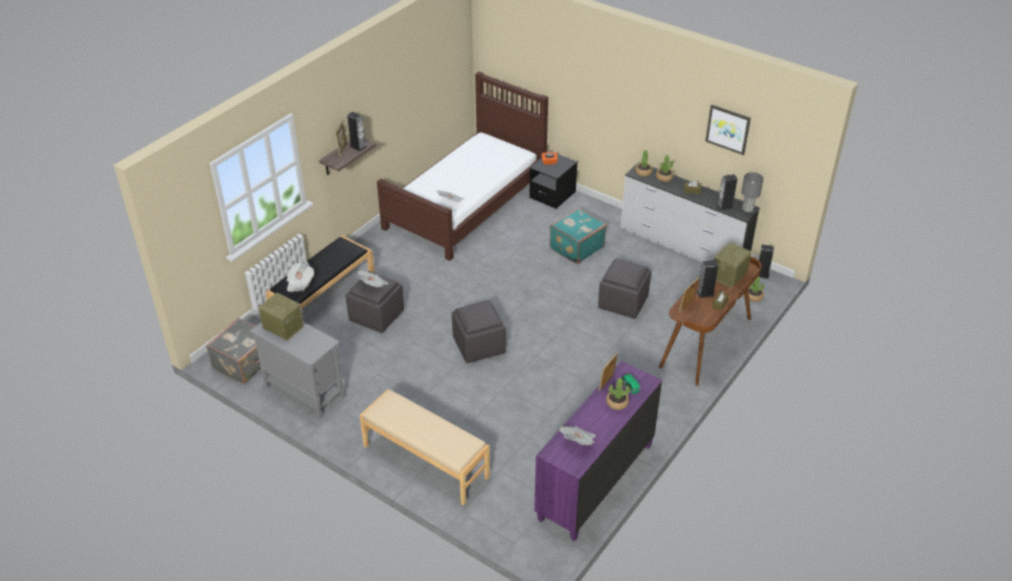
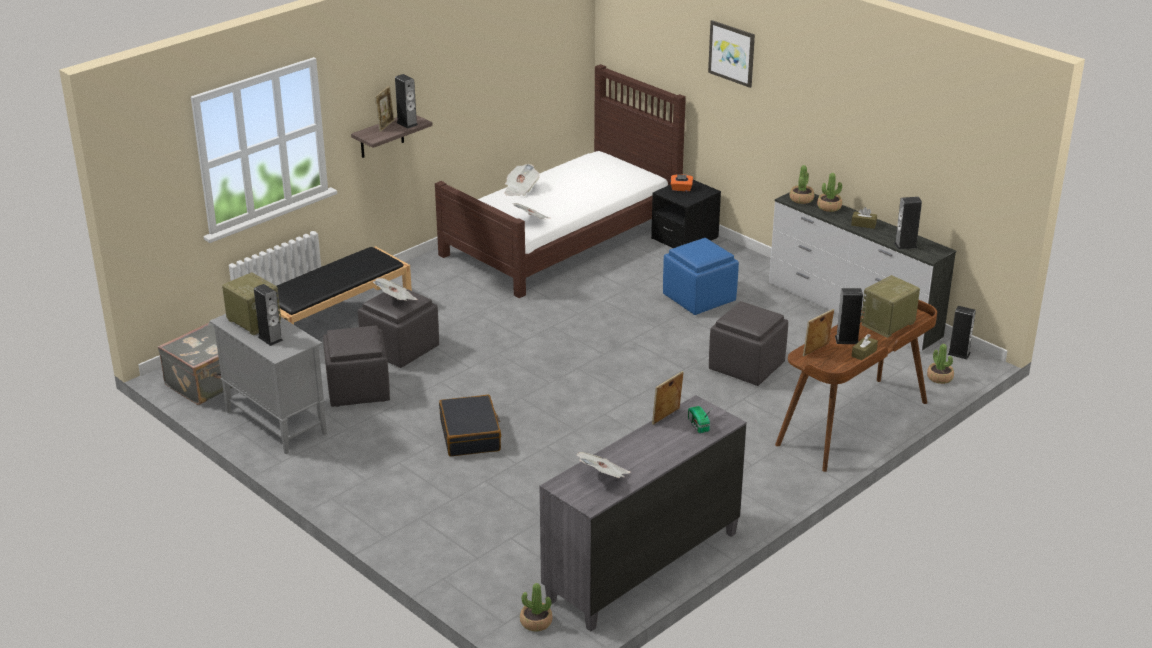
camera: 10 degrees right, 10 degrees down
newspaper [286,261,314,292] -> newspaper moved to [504,164,539,196]
beige bench [360,390,490,505] -> none
grey ottoman [452,300,506,363] -> grey ottoman moved to [323,326,390,407]
purple dresser [534,361,662,541] -> grey dresser [540,395,747,631]
turquoise suitcase [550,207,607,264] -> blue ottoman [663,238,739,315]
potted plant [606,378,630,410] -> potted plant moved to [520,583,553,631]
picture [705,104,751,155] -> picture moved to [708,20,755,88]
grey table lamp [741,172,764,212] -> none
none -> speaker [254,284,283,346]
none -> black suitcase [439,395,501,456]

